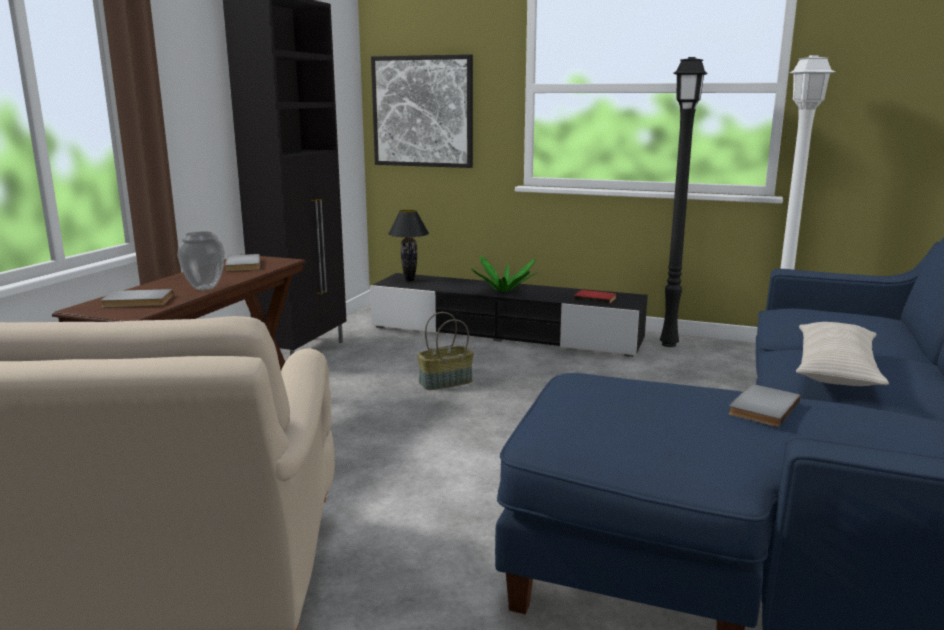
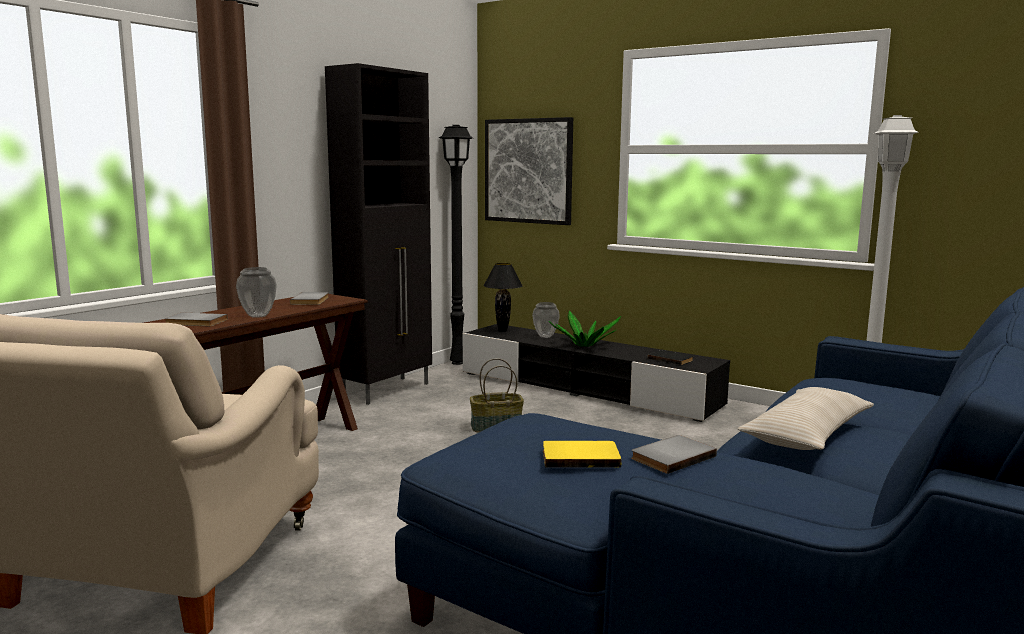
camera: 15 degrees right, 5 degrees down
red book [574,290,616,304] -> black book [648,350,693,365]
black floor lamp [660,57,708,347] -> black floor lamp moved to [439,125,473,365]
none -> vase [532,302,560,338]
none -> yellow book [543,441,622,468]

